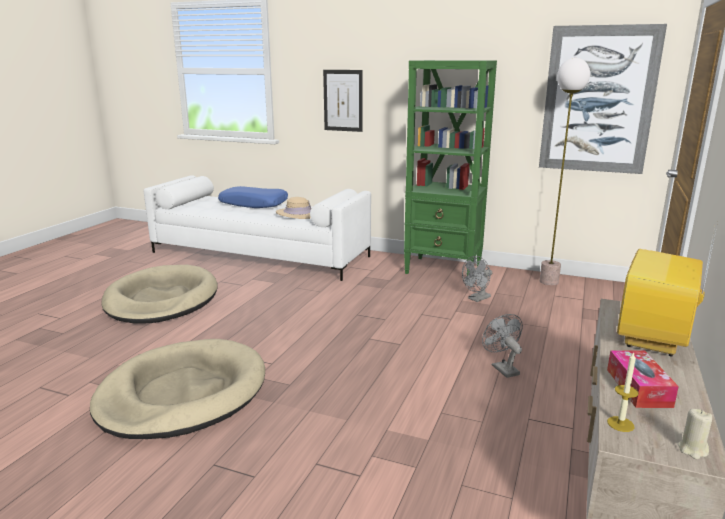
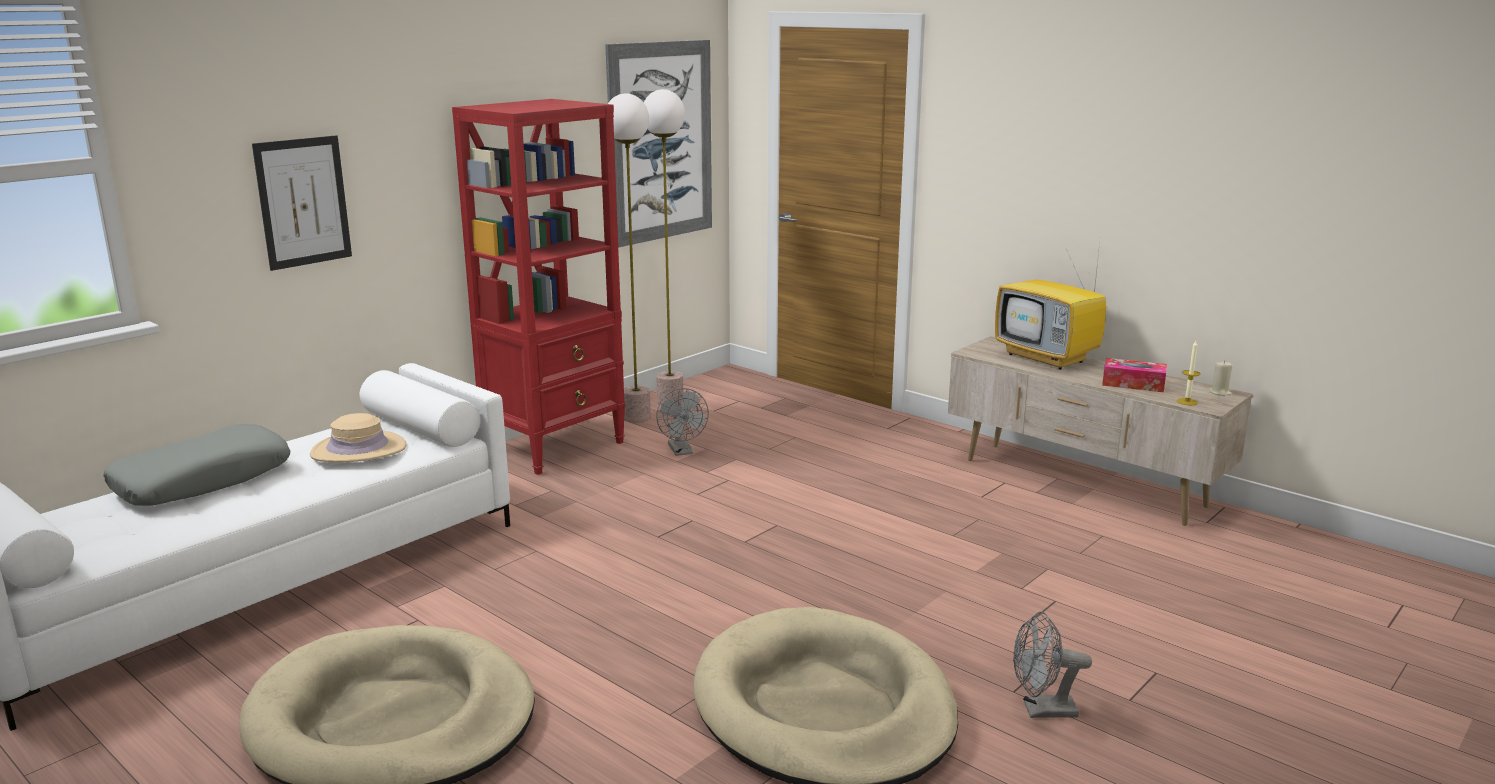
camera: 70 degrees left, 0 degrees up
blue pillow [218,186,288,208] -> grey pillow [104,424,290,506]
green bookcase [404,60,497,275] -> red bookcase [452,99,625,475]
grey fan [482,314,523,378] -> grey fan moved to [1013,611,1092,718]
none -> floor lamp [608,93,651,423]

